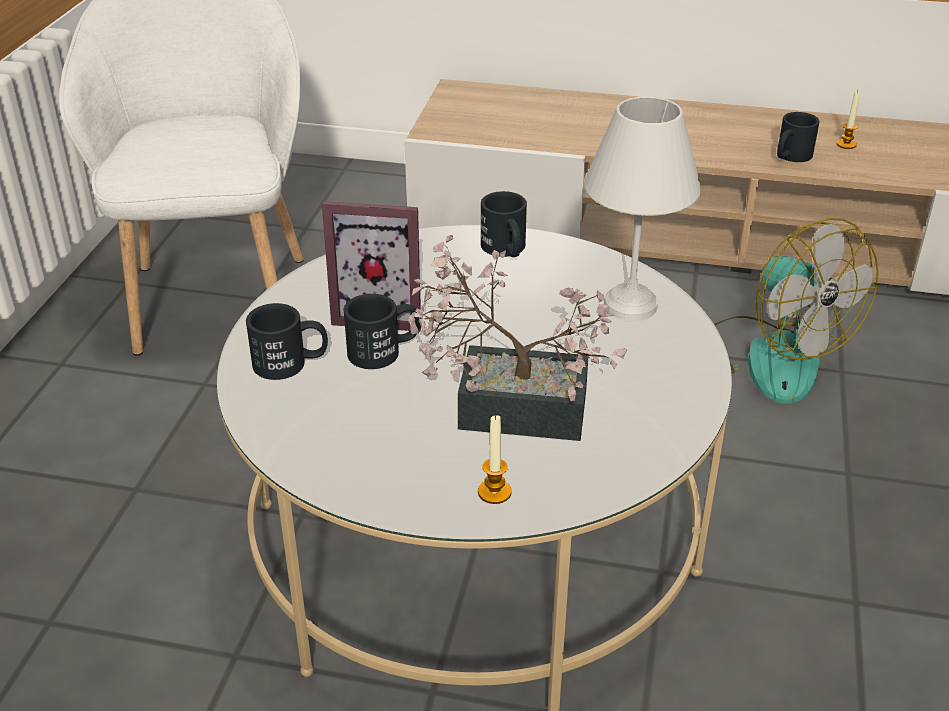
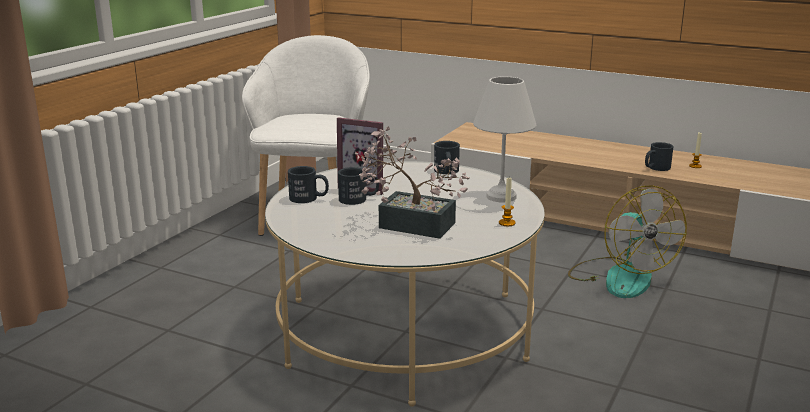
camera: 15 degrees right, 15 degrees down
candle [478,415,512,504] -> candle moved to [499,178,515,226]

